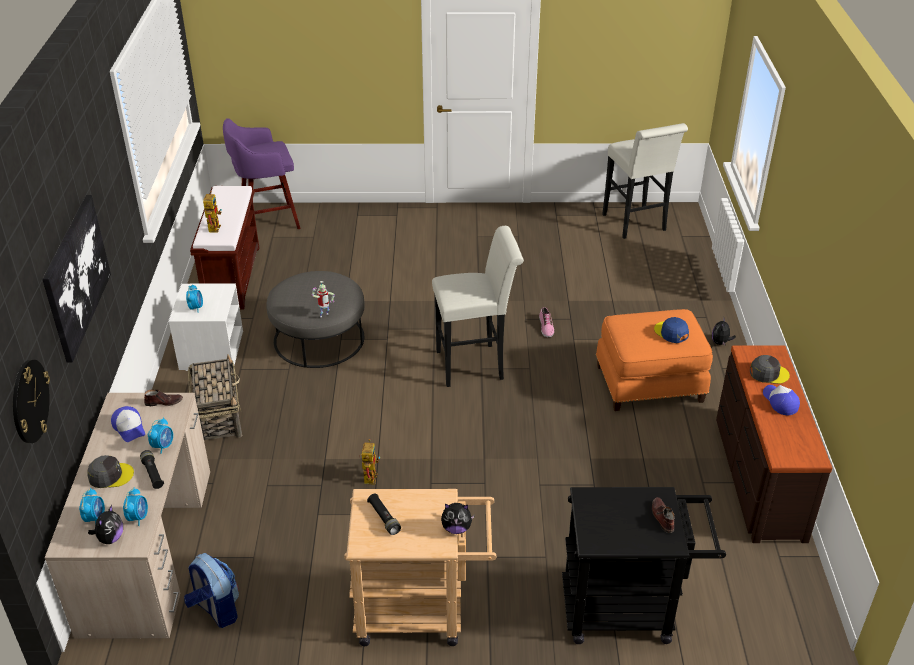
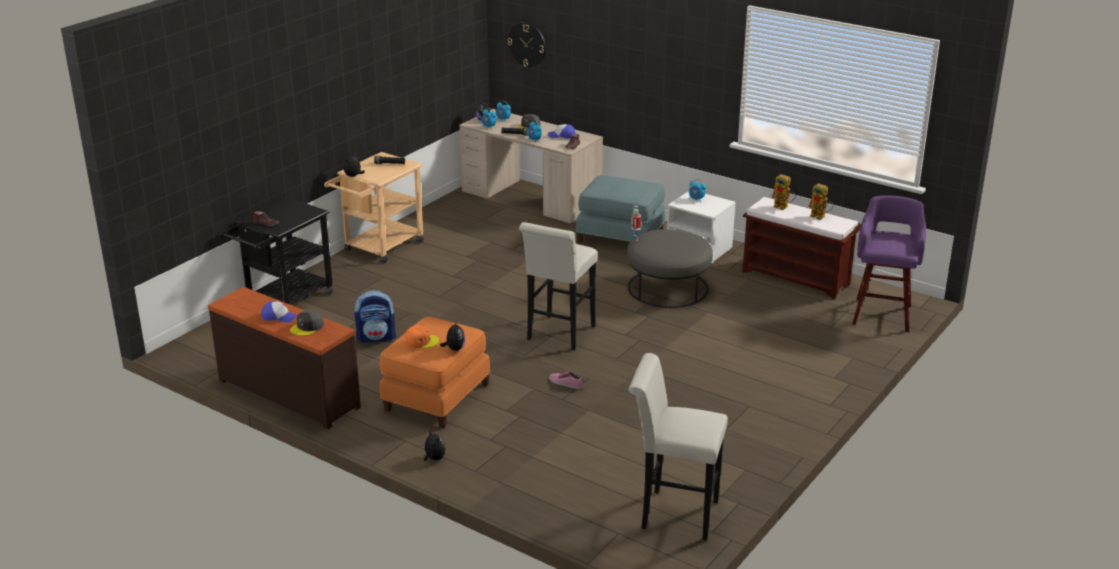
camera: 125 degrees right, 10 degrees down
picture [42,195,111,363] -> none
backpack [184,553,239,628] -> backpack moved to [354,290,396,343]
basket [188,354,242,441] -> blue ottoman [576,175,666,243]
toy robot [359,439,380,485] -> toy robot moved to [808,183,834,220]
blue cap [654,317,689,343] -> orange cap [405,325,439,348]
none -> plush toy [440,322,465,351]

